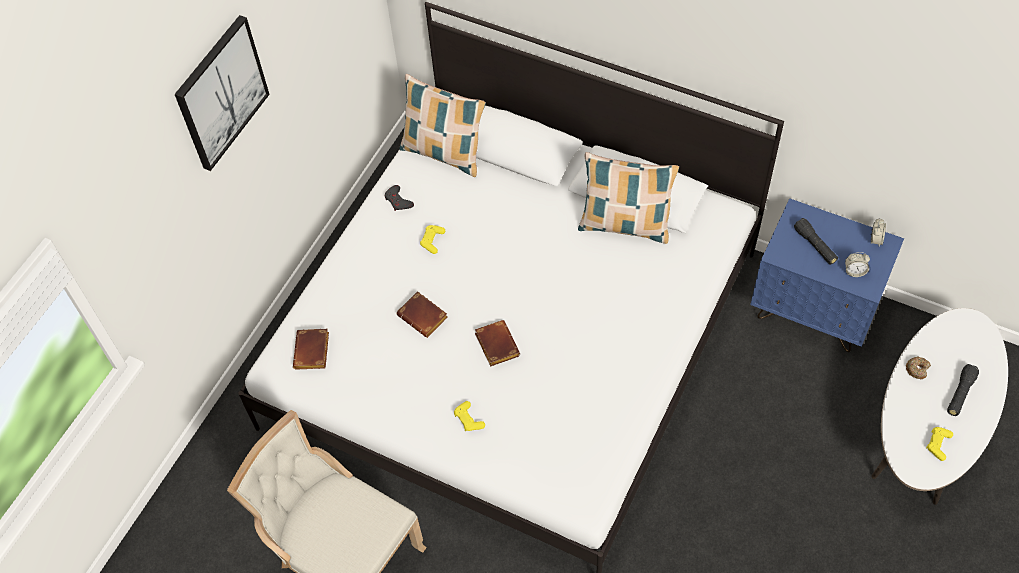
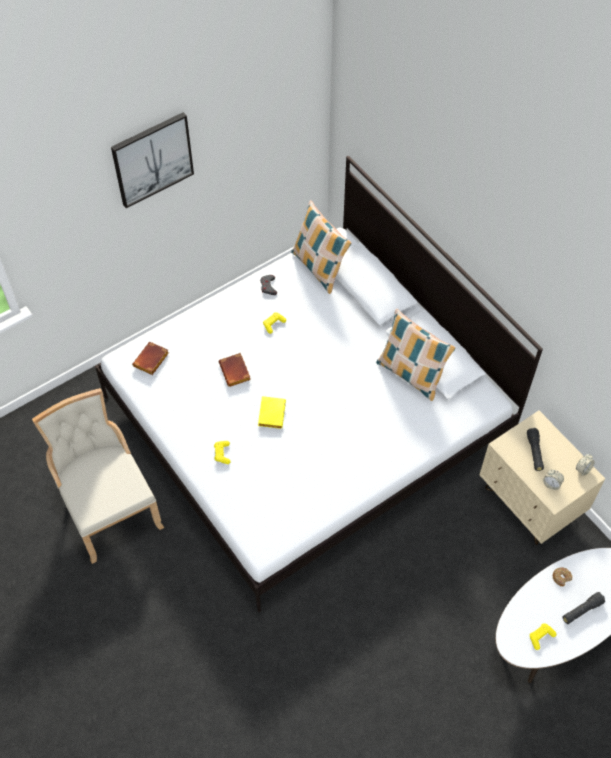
camera: 25 degrees right, 0 degrees up
brown book [475,320,520,367] -> yellow book [258,396,286,429]
blue nightstand [750,198,904,352] -> beige nightstand [480,411,605,545]

